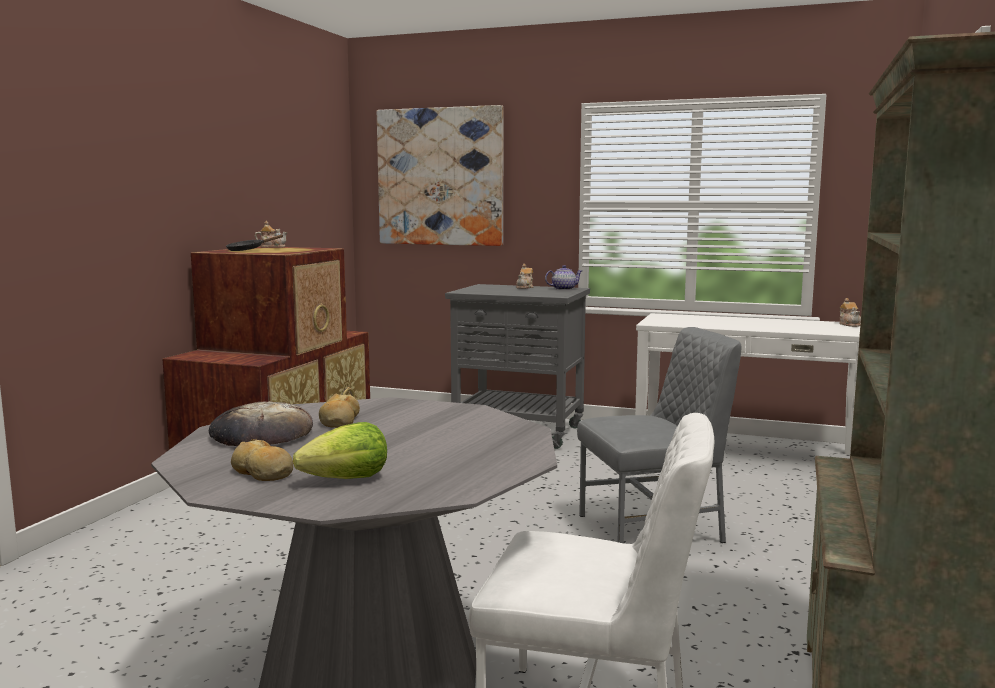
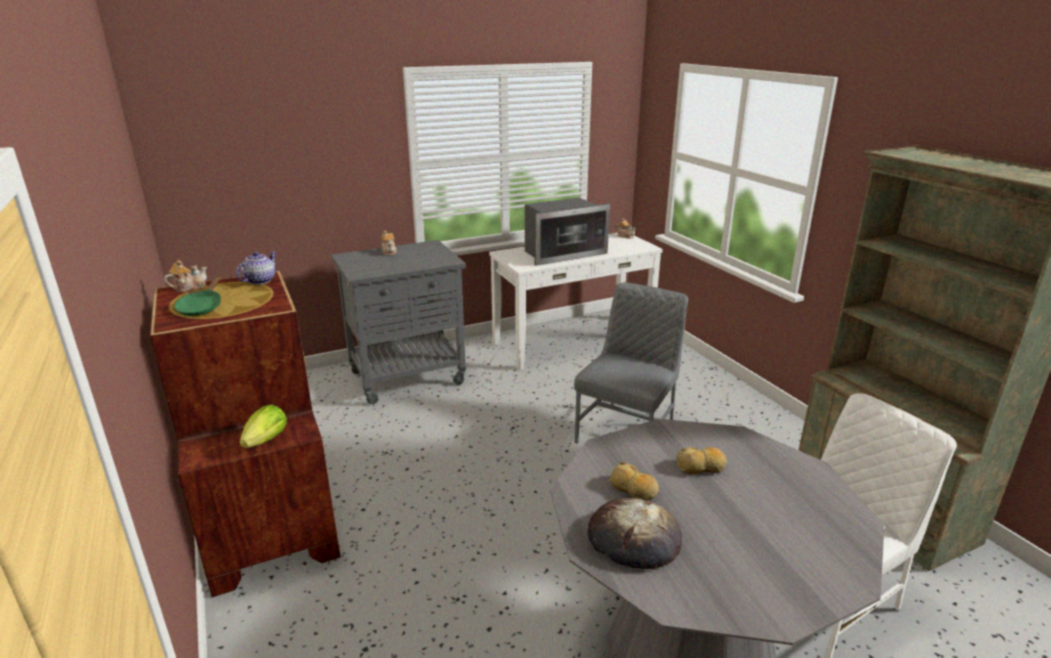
camera: 45 degrees left, 15 degrees up
black frying pan [226,235,283,251] -> green frying pan [174,275,221,316]
bread [231,439,293,481] -> bread moved to [677,447,727,474]
lettuce [293,422,387,479] -> lettuce moved to [240,405,287,448]
picture [377,105,503,246] -> none
teapot [545,265,582,290] -> teapot moved to [236,252,276,285]
none -> microwave [525,197,610,266]

